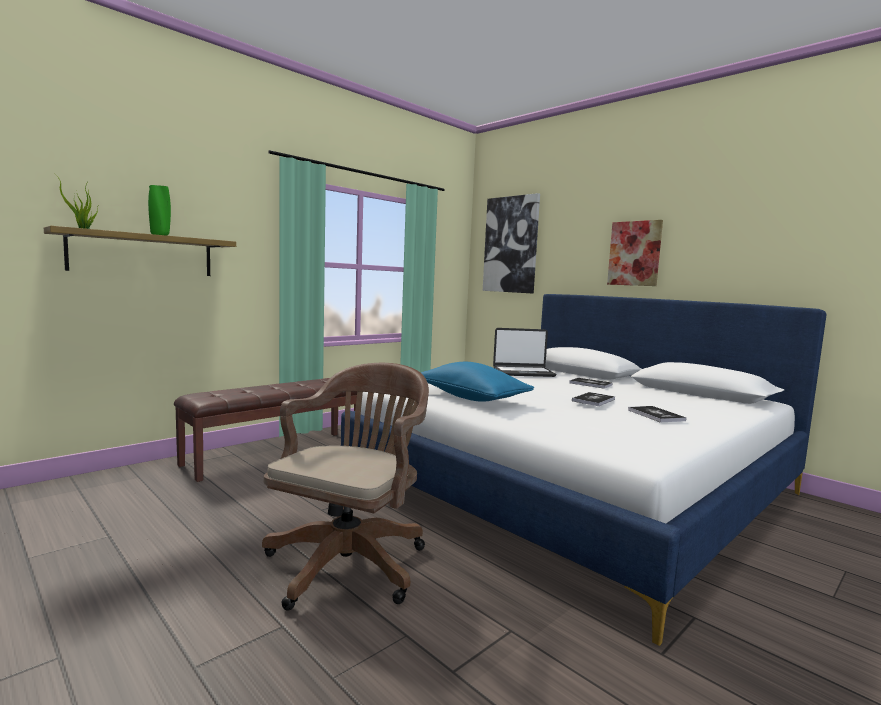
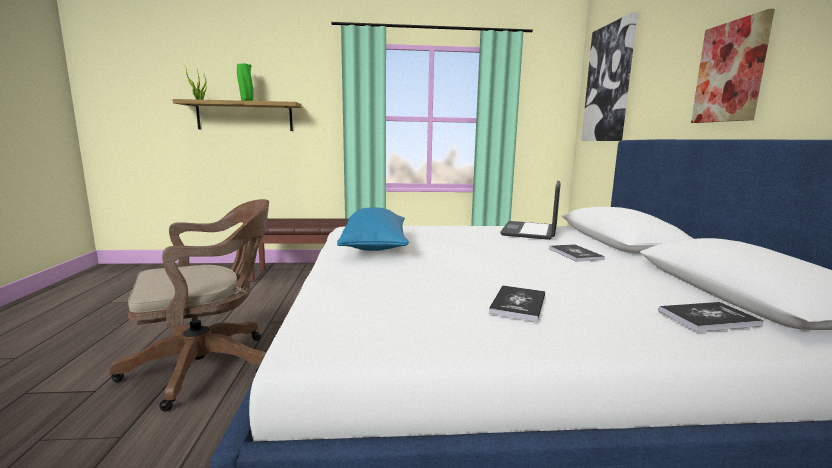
camera: 40 degrees right, 5 degrees up
laptop [493,328,556,377] -> laptop turned 75 degrees clockwise [500,180,561,240]
book [572,392,615,406] -> book moved to [659,302,764,332]

